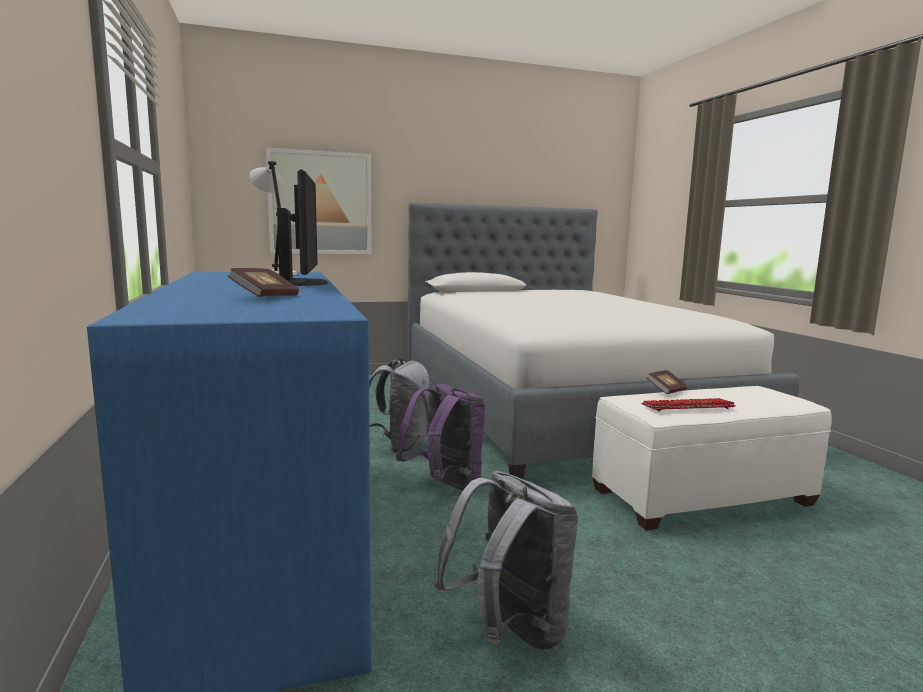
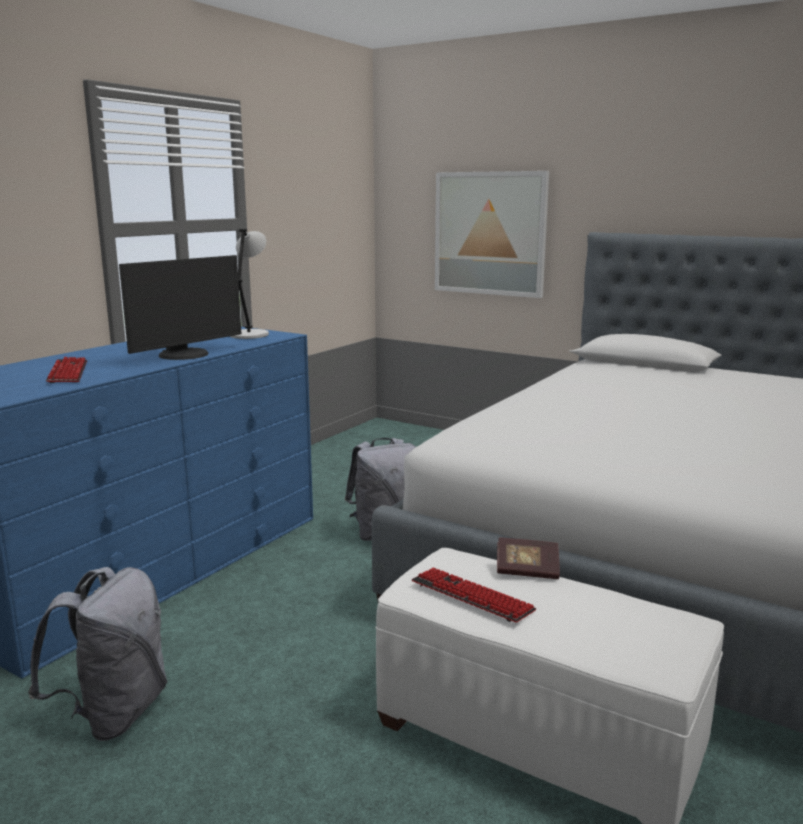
camera: 50 degrees right, 5 degrees up
book [228,268,299,297] -> keyboard [46,357,87,383]
purple backpack [396,384,485,490] -> none

